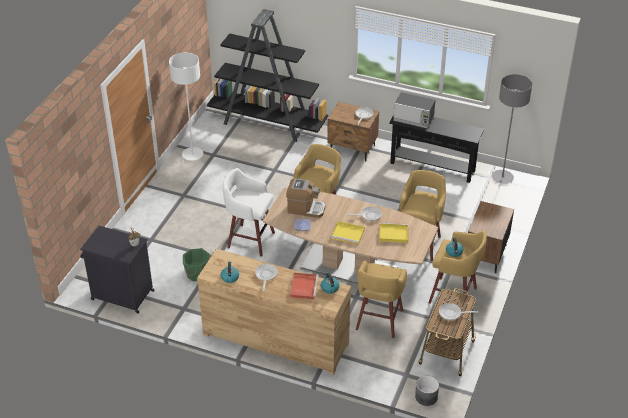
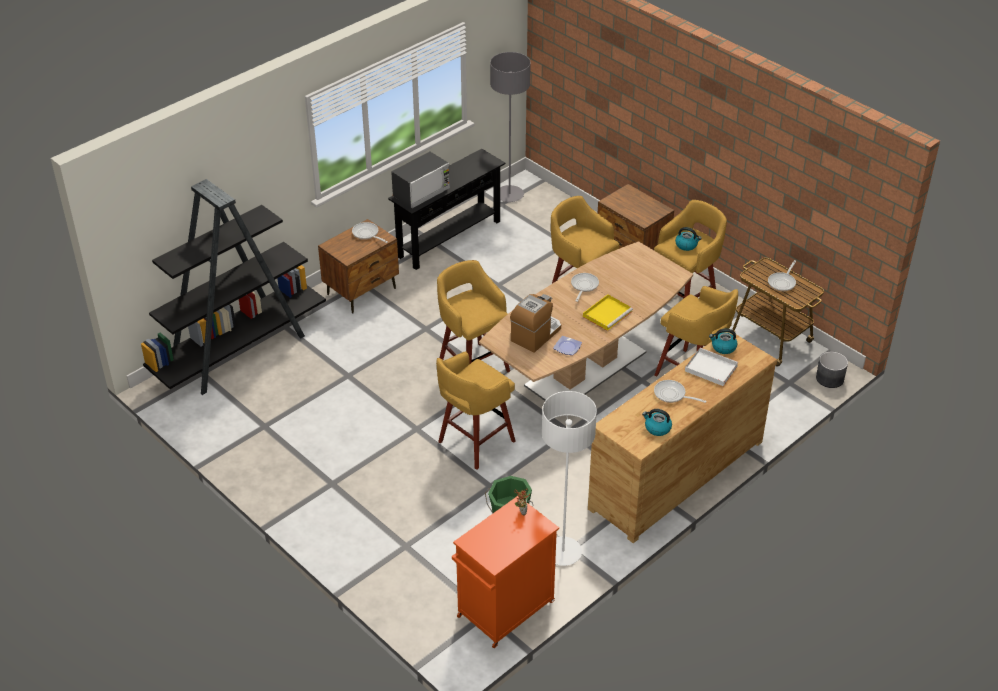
camera: 65 degrees left, 0 degrees up
black cabinet [80,226,154,314] -> orange cabinet [452,496,559,648]
white floor lamp [169,52,203,161] -> white floor lamp moved to [542,391,597,566]
white stool [223,168,275,257] -> yellow stool [436,351,516,470]
red tray [290,273,319,299] -> white tray [685,347,738,386]
yellow tray [379,223,408,243] -> none

